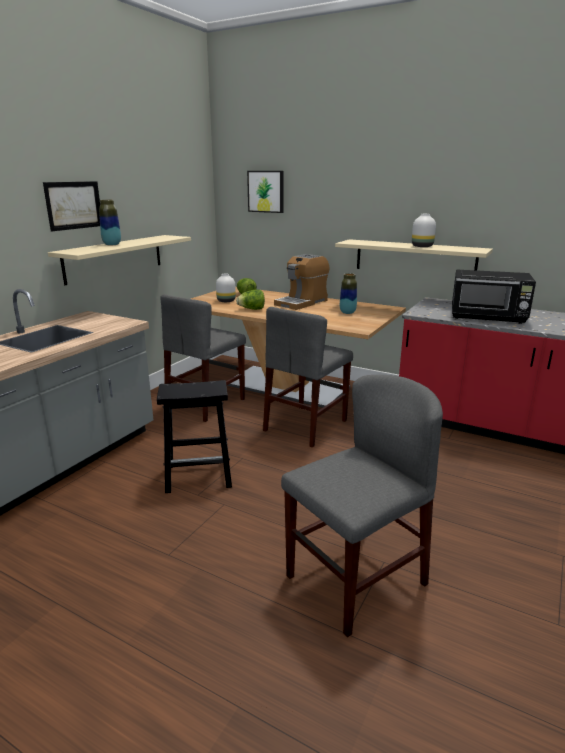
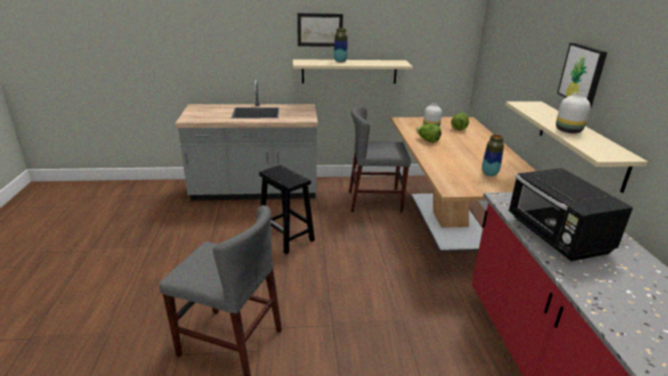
camera: 55 degrees right, 5 degrees up
picture [247,171,283,213] -> picture moved to [557,43,607,108]
grey chair [263,307,353,448] -> none
coffee machine [274,254,329,310] -> none

